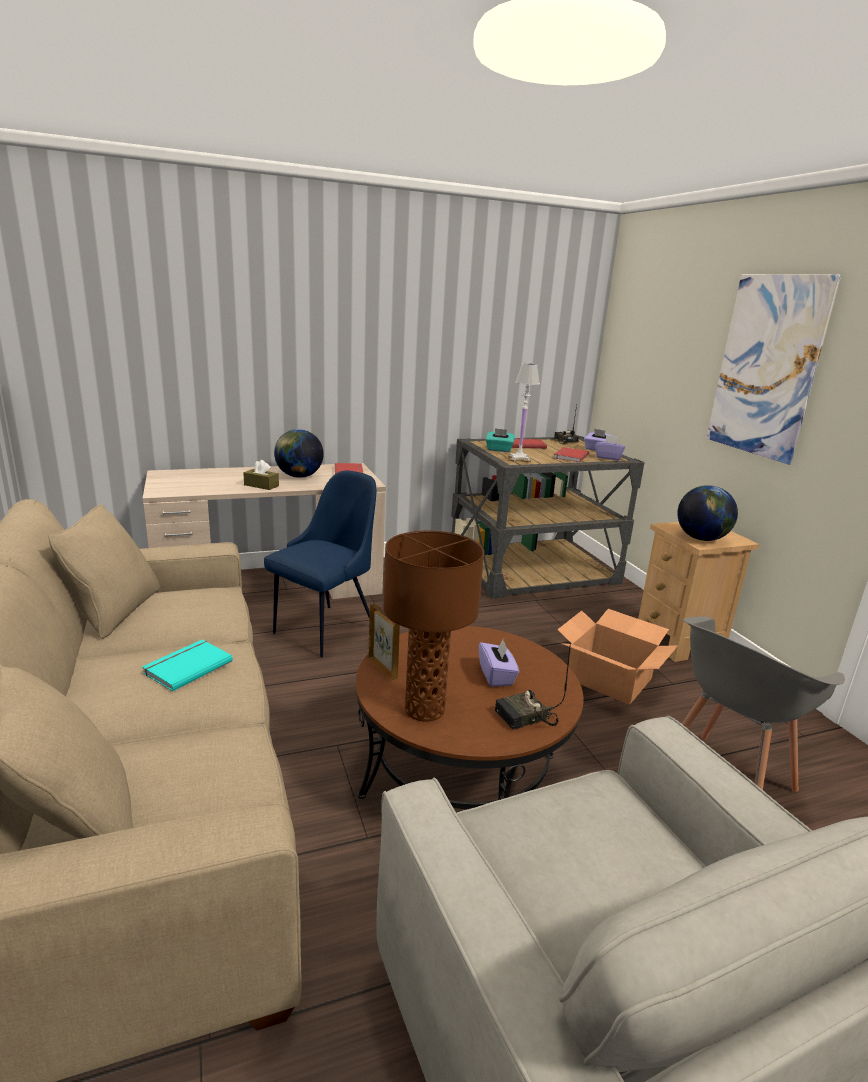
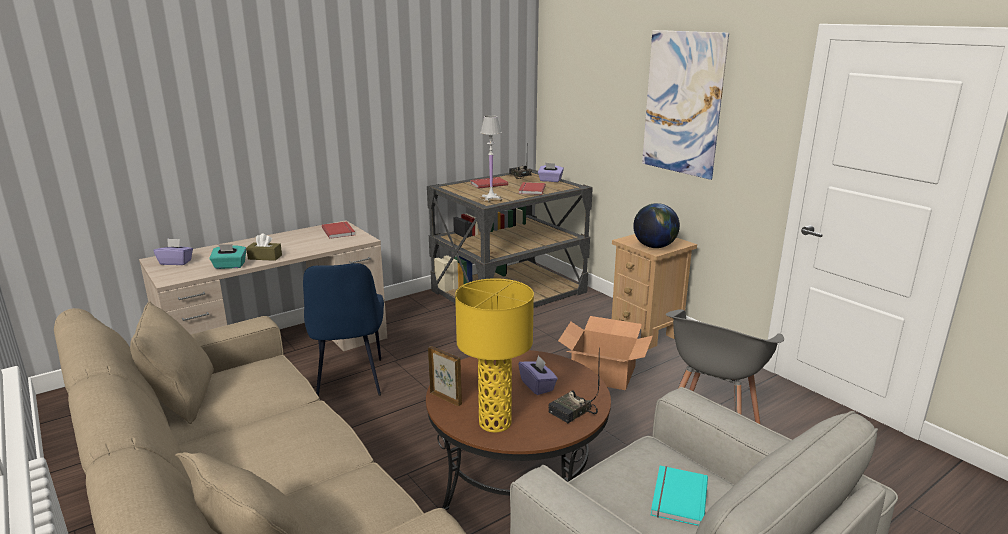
camera: 15 degrees left, 0 degrees up
turquoise book [142,640,233,692] -> turquoise book moved to [651,466,708,526]
blue chair [264,471,376,658] -> blue chair turned 150 degrees clockwise [303,263,384,396]
globe [274,429,324,478] -> none
brown table lamp [383,531,484,722] -> yellow table lamp [455,278,534,432]
turquoise tissue box [486,428,515,452] -> turquoise tissue box moved to [209,244,246,269]
purple tissue box [595,435,625,460] -> purple tissue box moved to [154,238,193,265]

